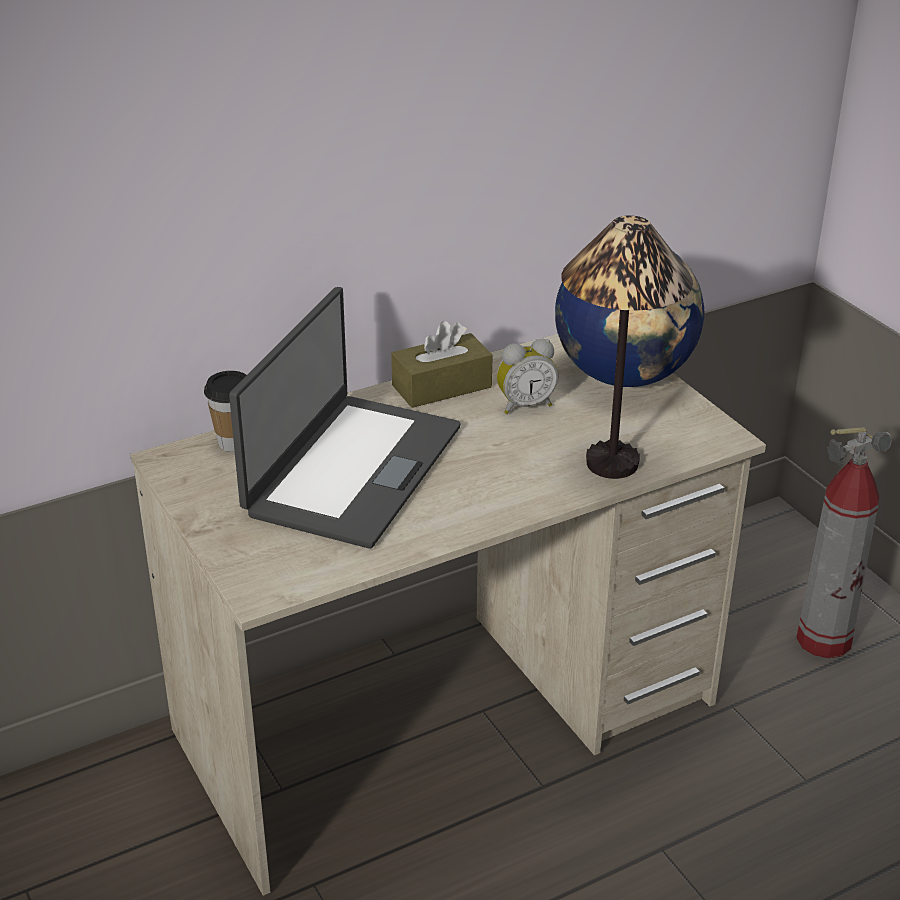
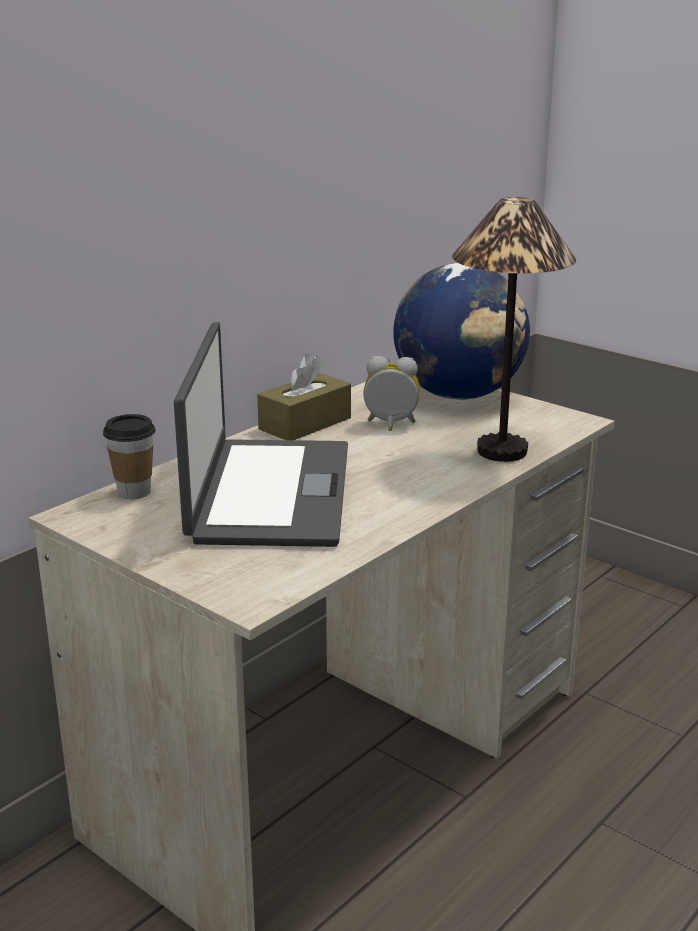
camera: 20 degrees left, 10 degrees down
alarm clock [497,339,558,414] -> alarm clock turned 135 degrees counterclockwise [363,356,420,431]
fire extinguisher [796,427,892,658] -> none

